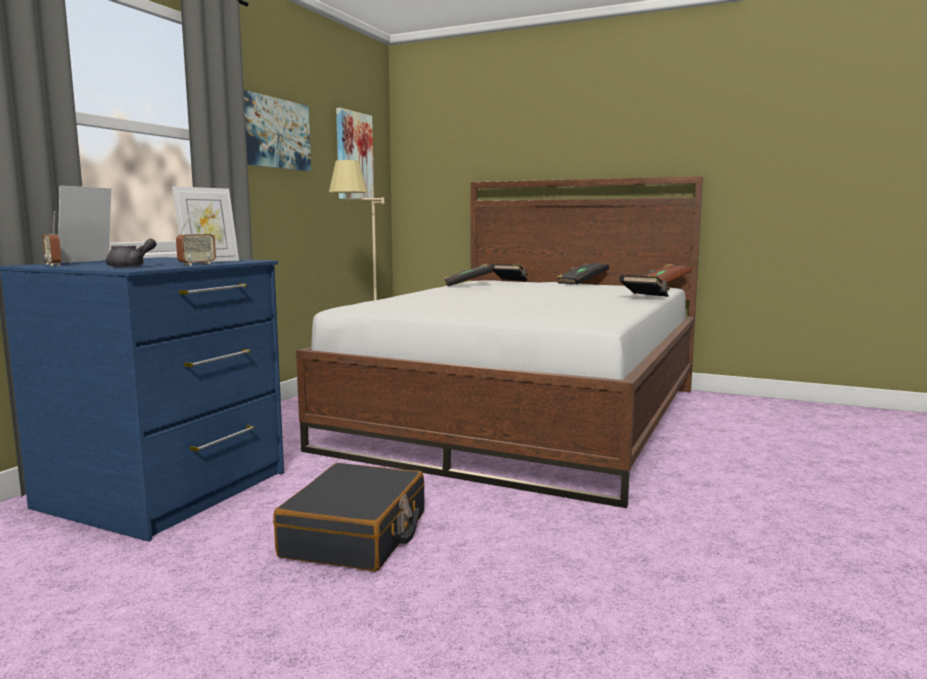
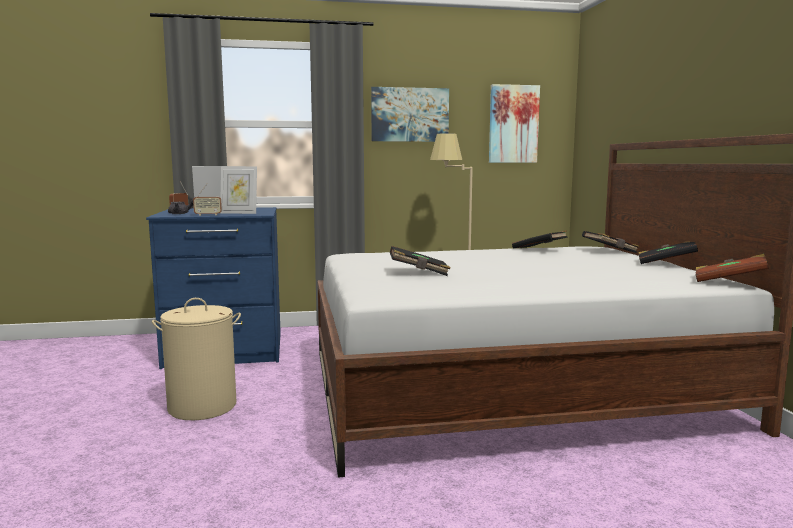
camera: 55 degrees right, 0 degrees up
black suitcase [273,463,424,572] -> beige laundry basket [152,298,241,420]
black book [619,275,670,297] -> black book moved to [390,246,451,276]

